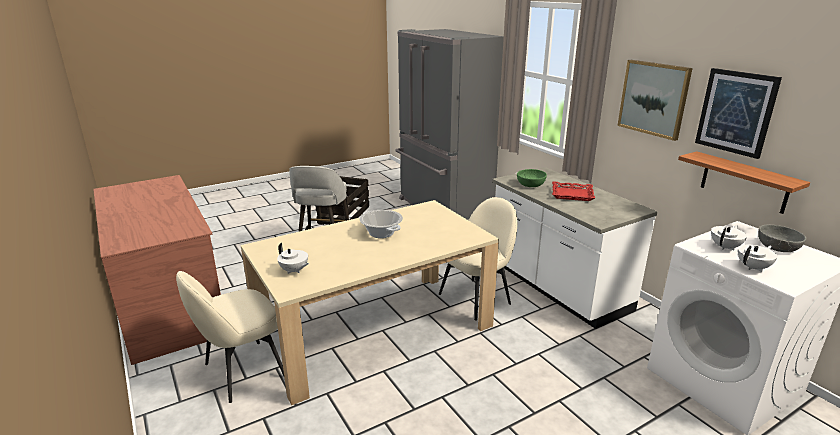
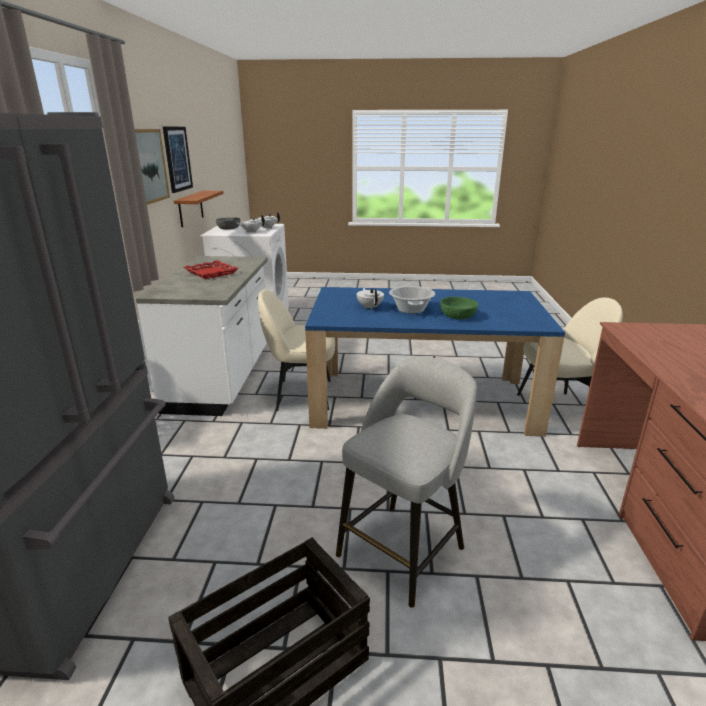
camera: 145 degrees left, 0 degrees up
beige dining table [241,200,499,405] -> blue dining table [305,287,565,437]
white teapot [277,243,309,274] -> white teapot moved to [357,288,384,310]
green bowl [517,169,547,187] -> green bowl moved to [440,297,478,319]

